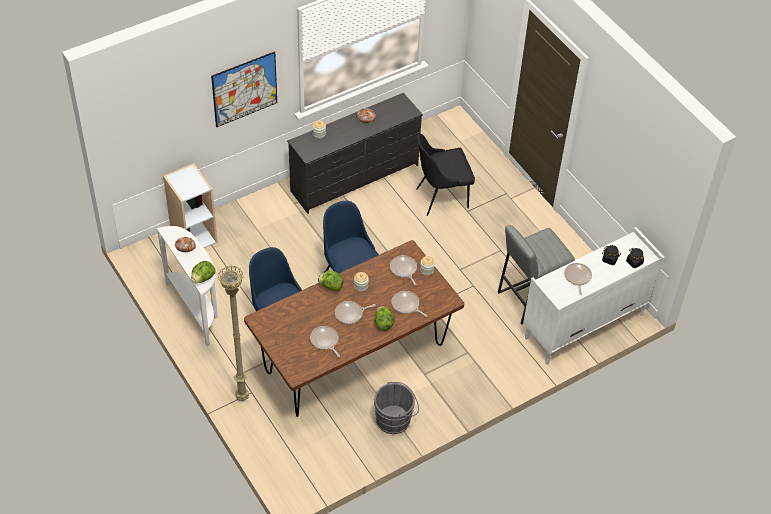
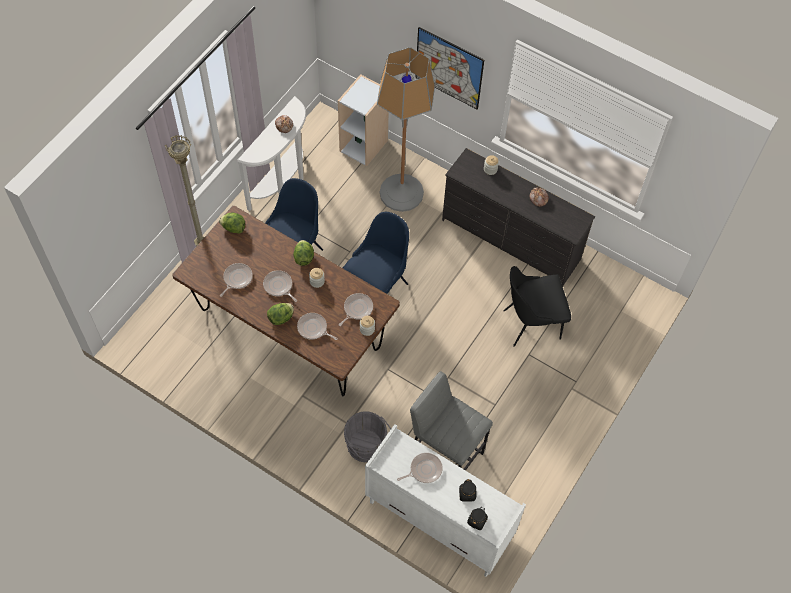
camera: 65 degrees right, 10 degrees up
lettuce [191,261,216,284] -> lettuce moved to [219,213,245,234]
grey bucket [374,382,419,434] -> grey bucket moved to [344,412,391,463]
frying pan [392,291,427,317] -> frying pan turned 75 degrees counterclockwise [297,313,338,340]
black chair [416,133,475,216] -> black chair turned 60 degrees counterclockwise [504,266,571,347]
none -> floor lamp [377,47,435,212]

